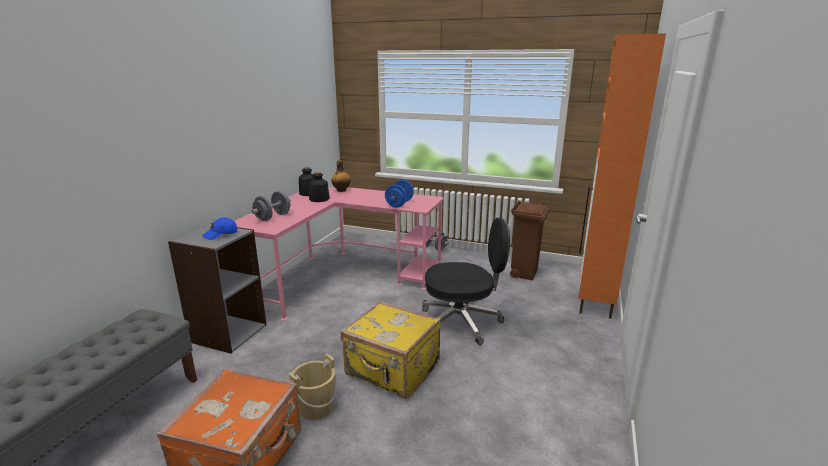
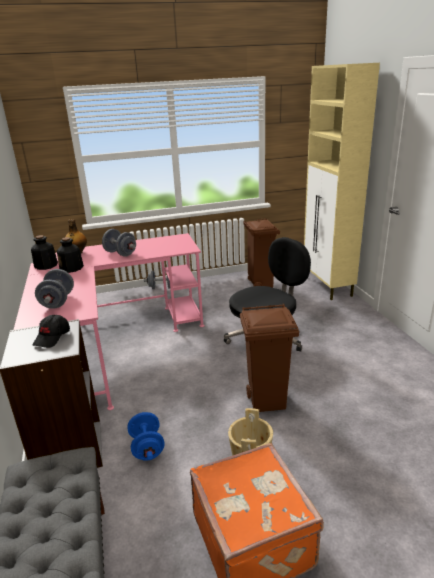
camera: 35 degrees left, 5 degrees up
blue cap [202,217,237,240] -> black cap [33,315,70,348]
yellow suitcase [341,301,441,399] -> brown trash can [240,304,299,412]
blue dumbbell [385,180,414,208] -> blue dumbbell moved to [127,412,165,461]
orange cabinet [578,34,666,319] -> beige cabinet [304,63,380,300]
none -> grey dumbbell [102,229,136,257]

